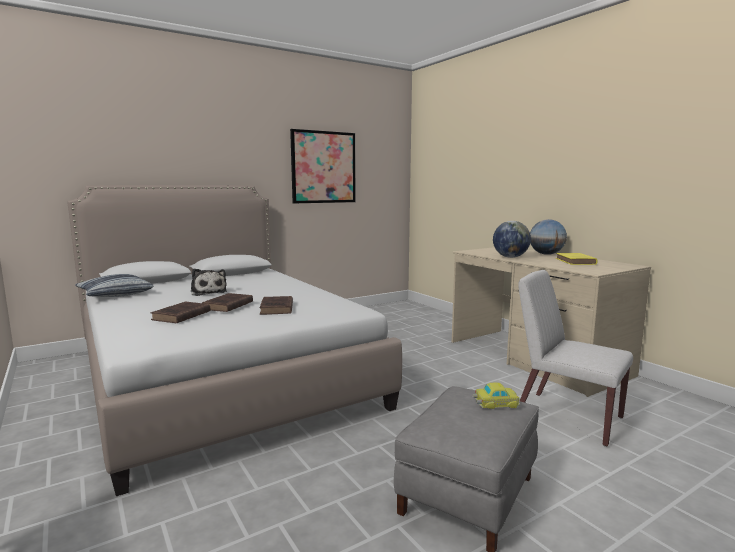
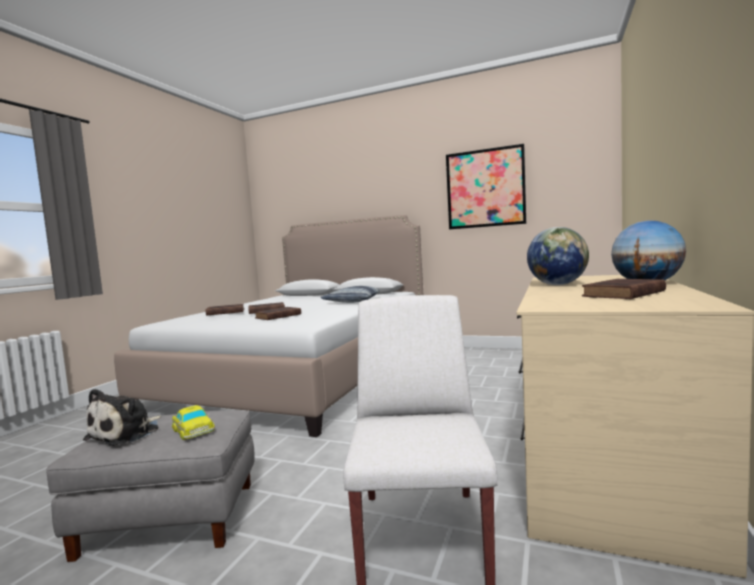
camera: 55 degrees right, 5 degrees down
pillow [75,274,154,297] -> pillow moved to [321,286,380,303]
plush toy [191,269,227,296] -> plush toy moved to [83,389,161,446]
yellow book [556,253,597,265] -> brown book [582,279,666,299]

